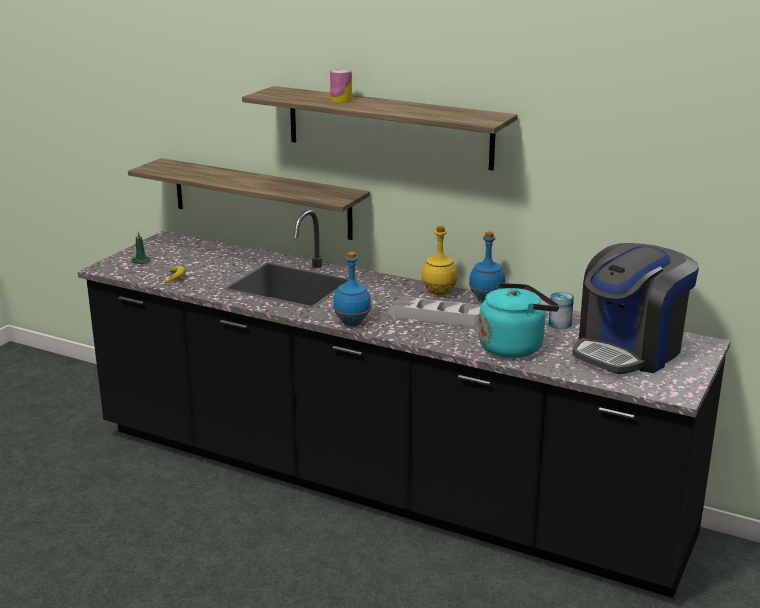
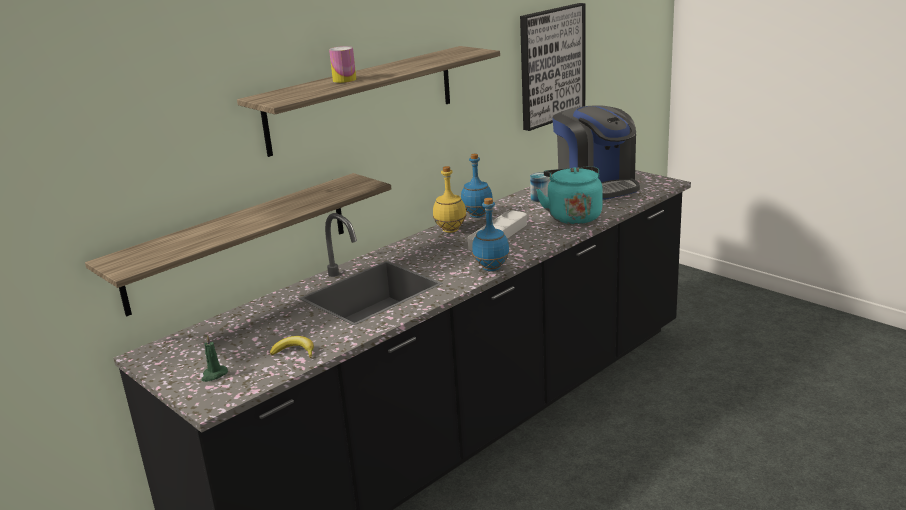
camera: 70 degrees left, 0 degrees up
none -> picture [520,3,585,131]

